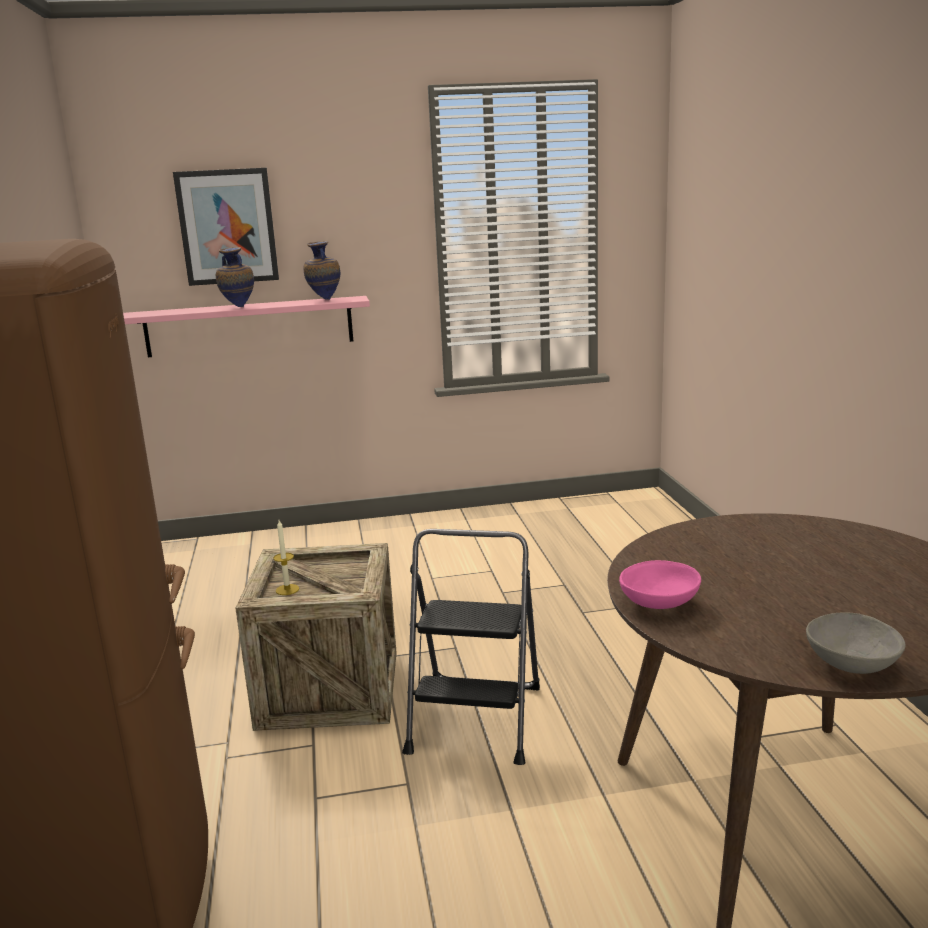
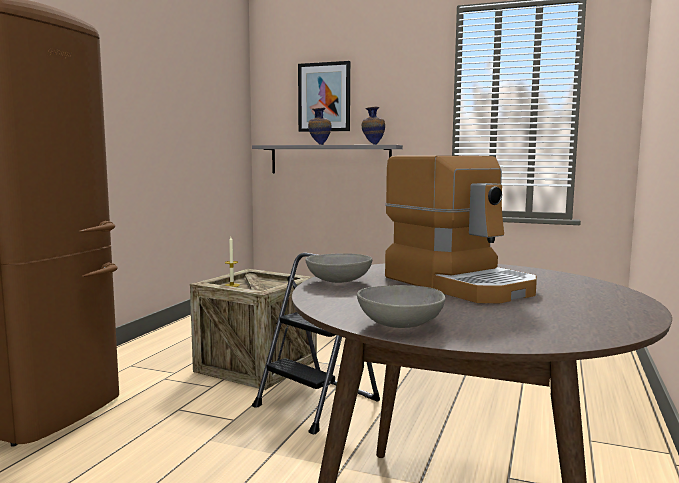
camera: 30 degrees right, 10 degrees down
pink shelf [123,296,370,357] -> grey shelf [252,145,403,173]
pink bowl [619,560,701,609] -> grey bowl [305,253,373,283]
none -> coffee machine [385,156,537,303]

